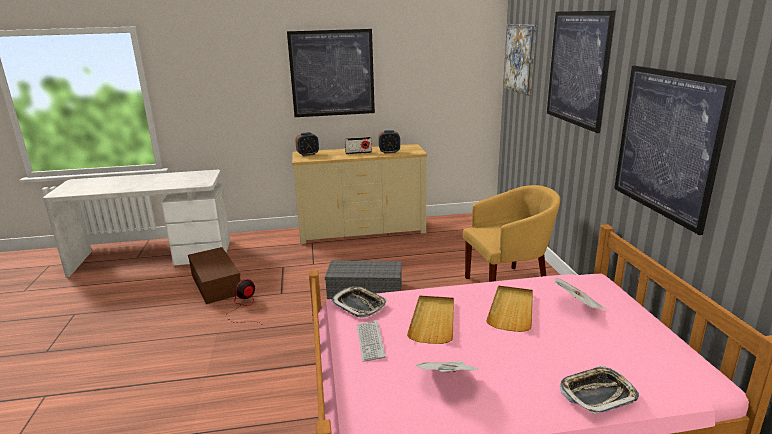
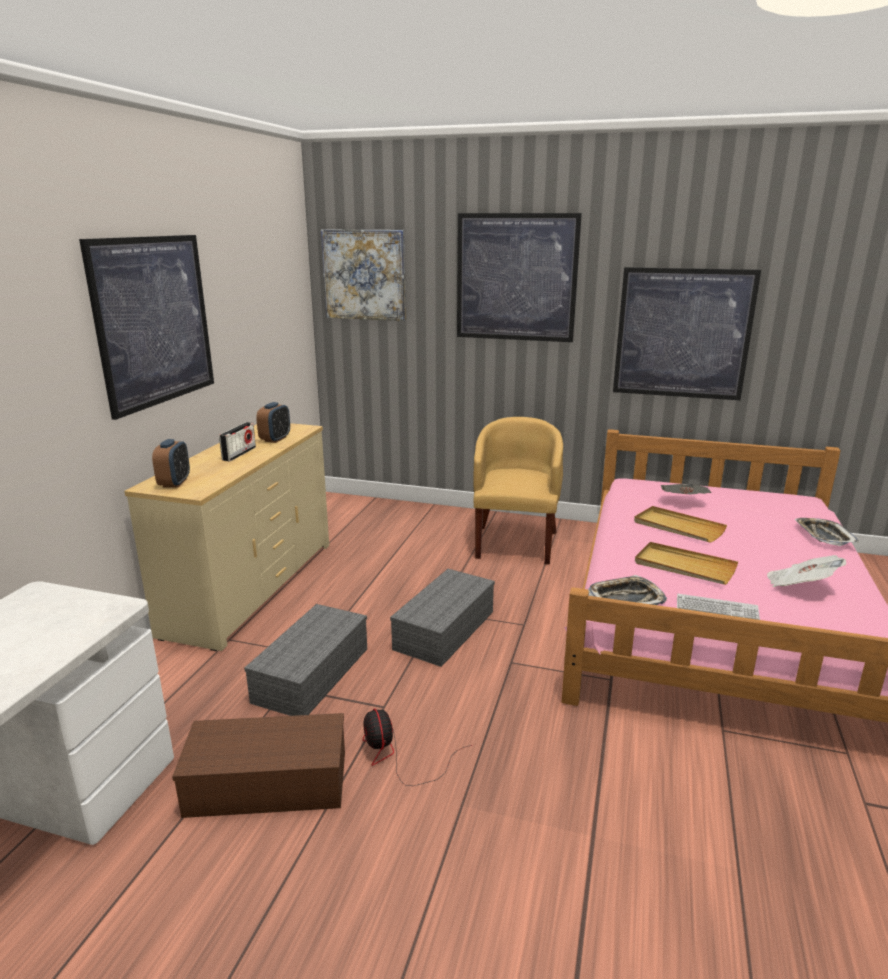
camera: 65 degrees left, 0 degrees up
none -> grey storage box [244,604,367,716]

